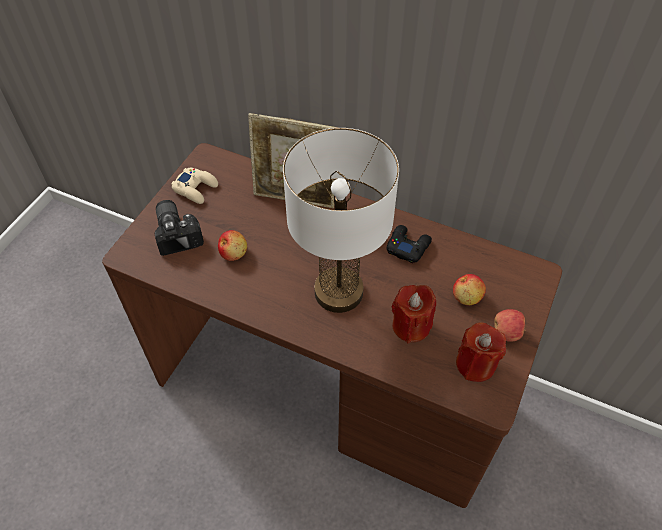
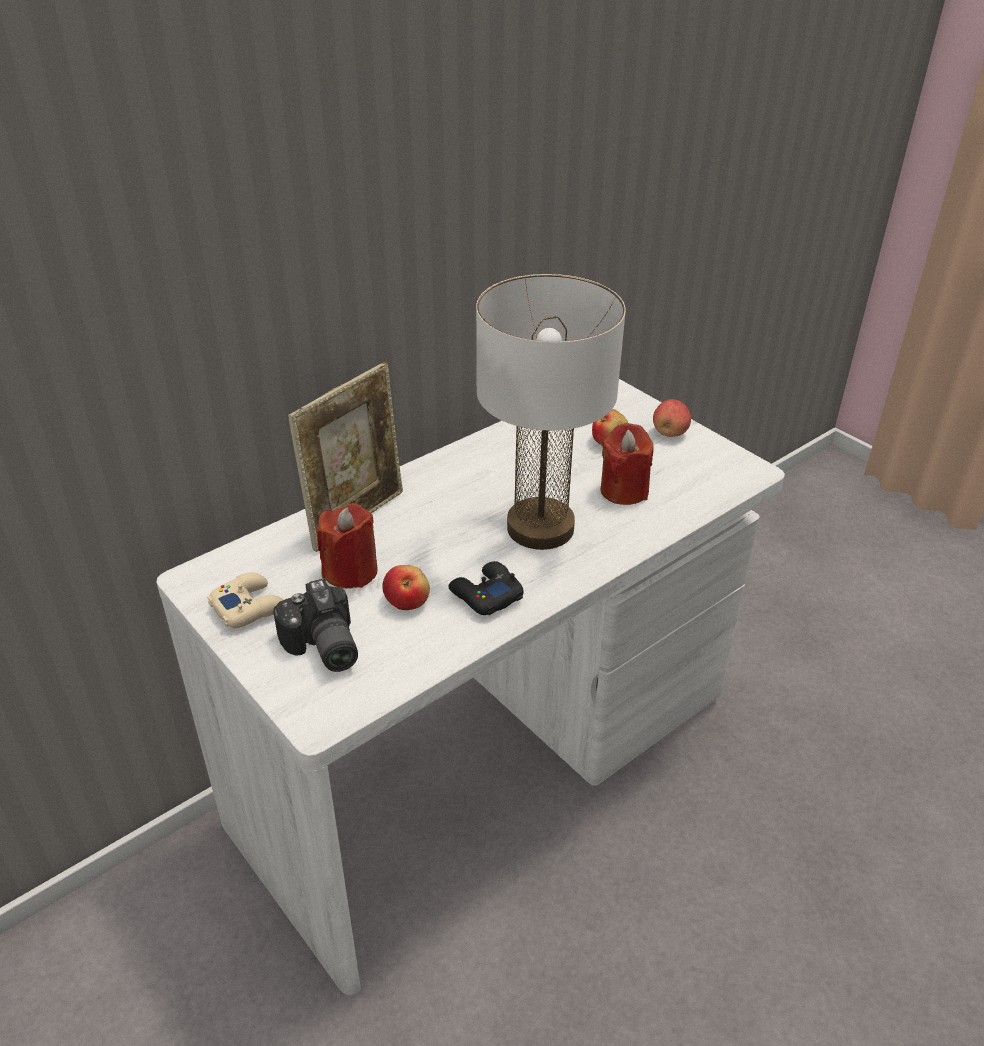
camera: 65 degrees left, 15 degrees down
brown desk [102,143,562,508] -> white desk [156,379,785,995]
camera [155,200,204,256] -> camera turned 120 degrees counterclockwise [273,579,358,672]
black game controller [387,225,432,263] -> black game controller moved to [448,561,524,615]
red candle [456,323,506,382] -> red candle moved to [317,503,378,589]

